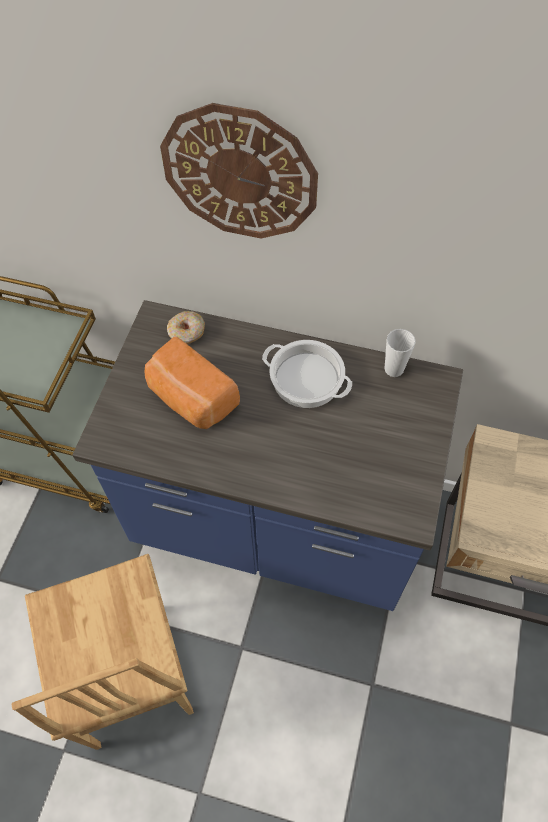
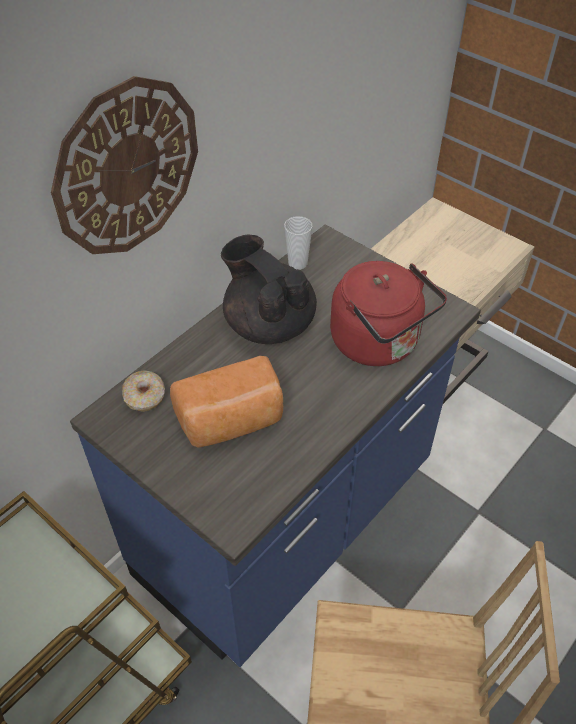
camera: 65 degrees left, 10 degrees down
cooking pot [262,340,352,408] -> black teapot [221,235,317,344]
none -> red kettle [330,261,447,366]

